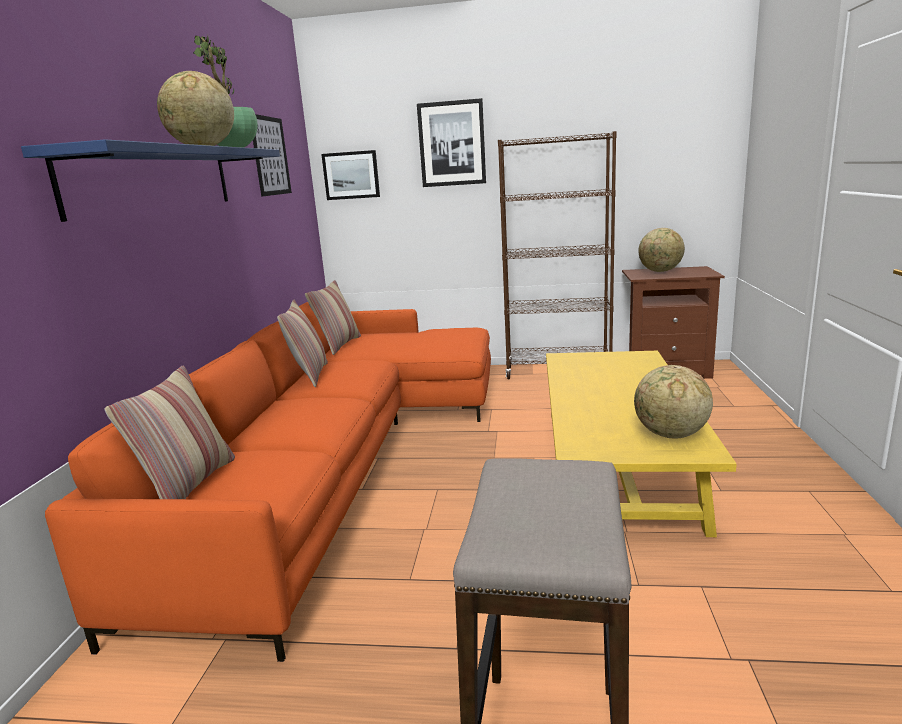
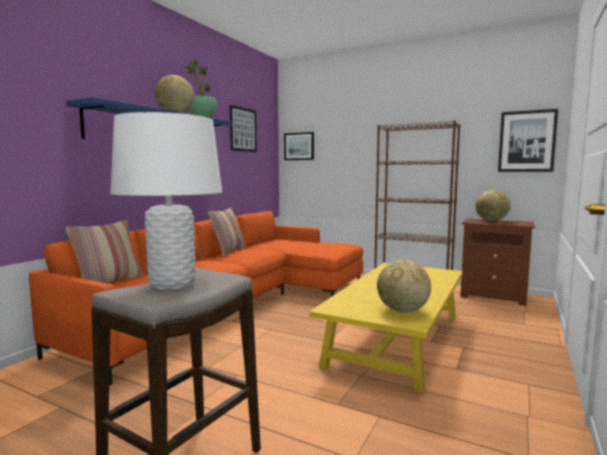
camera: 20 degrees right, 10 degrees down
pillow [305,280,361,355] -> none
picture [417,98,486,187] -> picture moved to [498,109,558,172]
none -> white table lamp [110,112,222,290]

